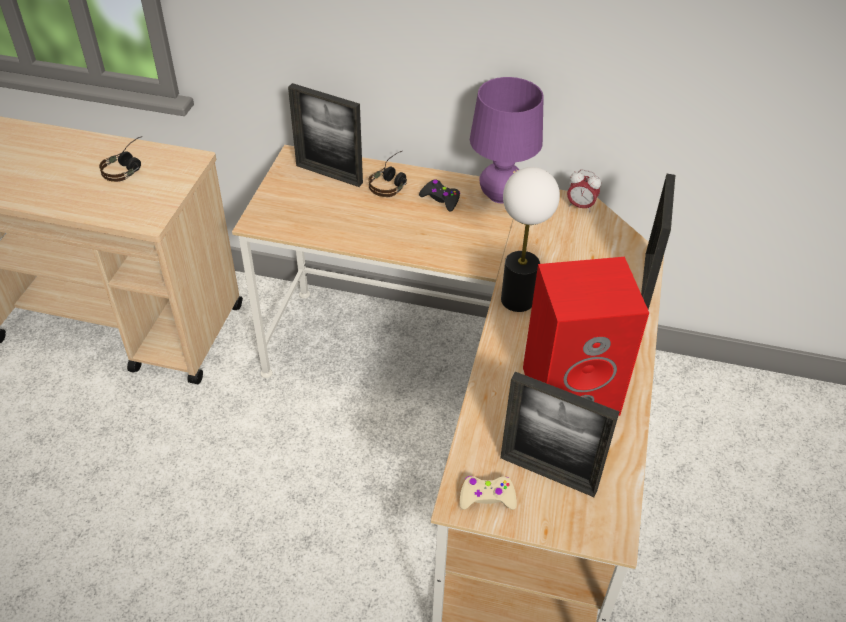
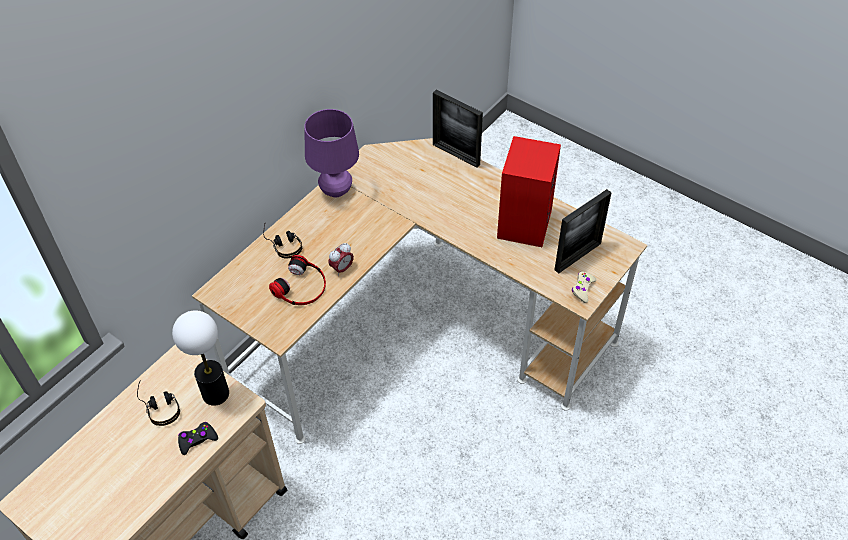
camera: 65 degrees left, 5 degrees up
picture frame [288,83,363,187] -> none
black game controller [419,179,460,212] -> black game controller moved to [178,422,218,455]
table lamp [501,167,560,312] -> table lamp moved to [172,310,229,406]
alarm clock [567,170,601,212] -> alarm clock moved to [328,243,354,276]
none -> headphones [269,255,326,305]

